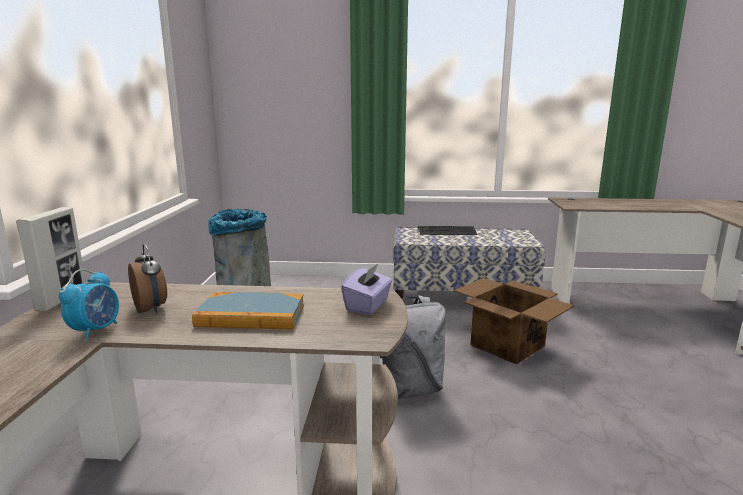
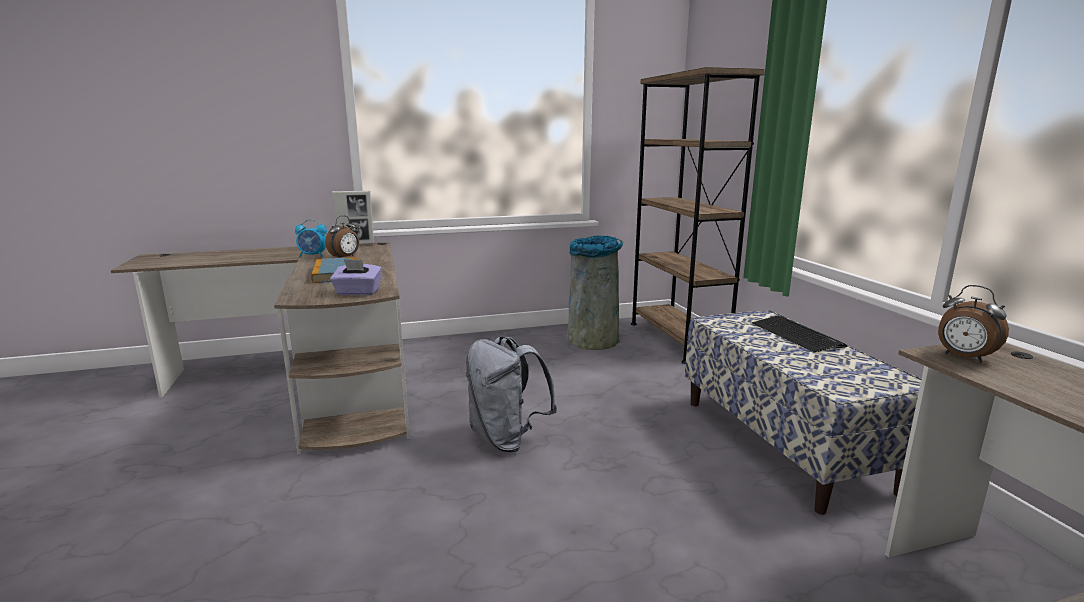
camera: 70 degrees right, 0 degrees up
cardboard box [454,278,574,364] -> none
none -> brown bookcase [631,67,765,364]
none -> alarm clock [938,285,1009,363]

